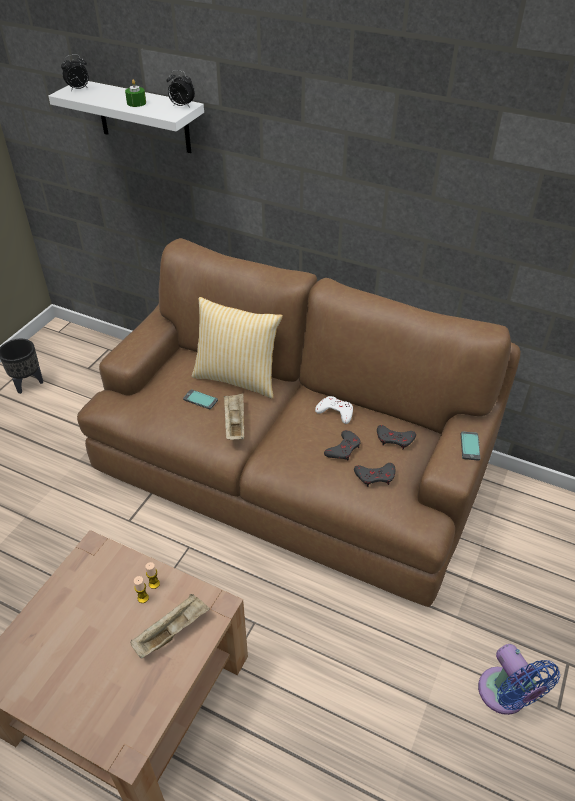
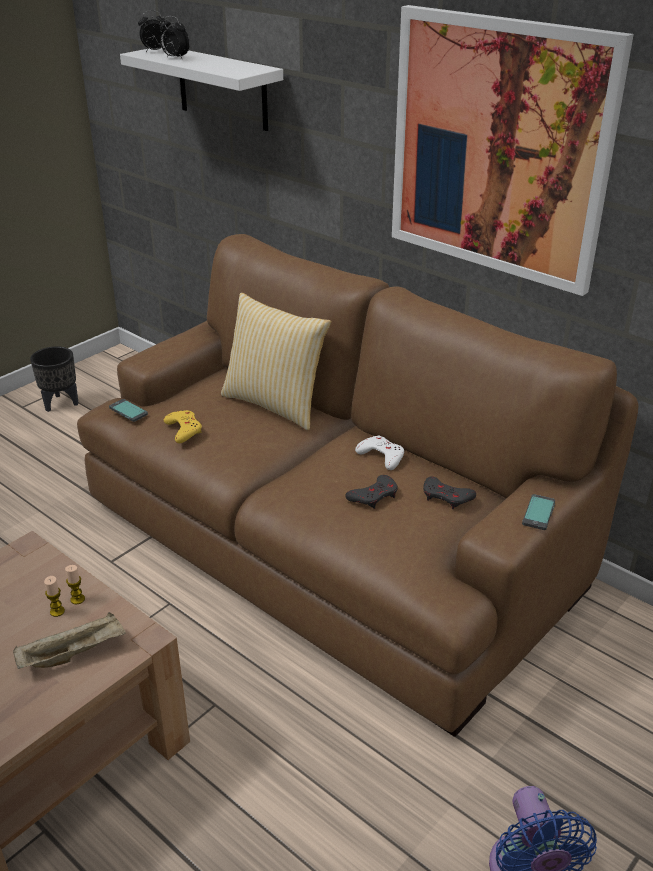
camera: 15 degrees right, 10 degrees down
green candle [125,79,146,107] -> none
alarm clock [166,70,195,108] -> alarm clock moved to [160,16,190,58]
phone [183,389,218,409] -> phone moved to [109,399,148,422]
beige tray [224,393,244,440] -> none
grey game controller [354,463,395,487] -> none
none -> yellow game controller [164,410,202,443]
none -> picture [392,5,634,296]

